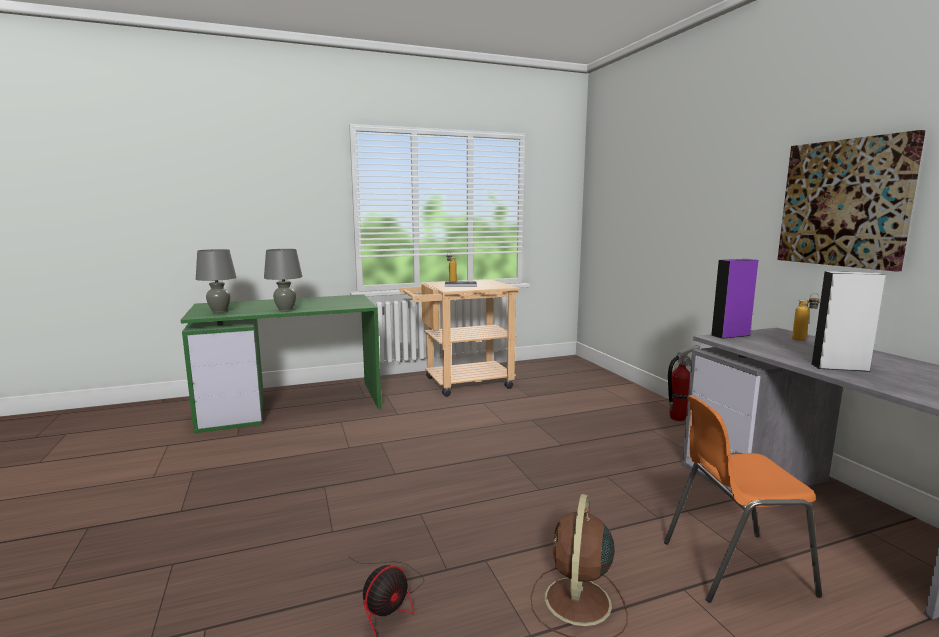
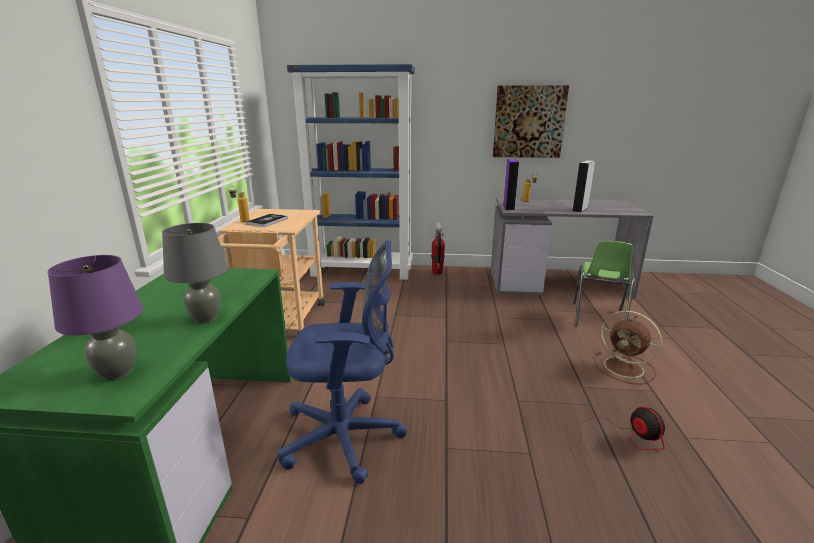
camera: 65 degrees left, 10 degrees up
grey table lamp [196,249,236,313] -> purple table lamp [48,255,143,381]
orange chair [664,395,822,603] -> green chair [573,241,635,327]
none -> blue office chair [277,240,407,484]
none -> blue bookcase [287,64,415,280]

